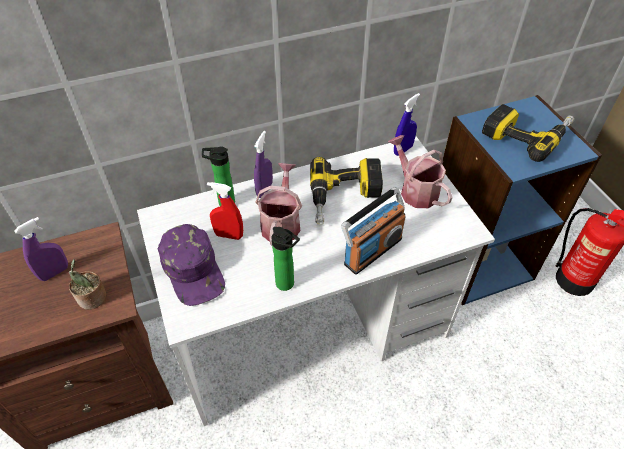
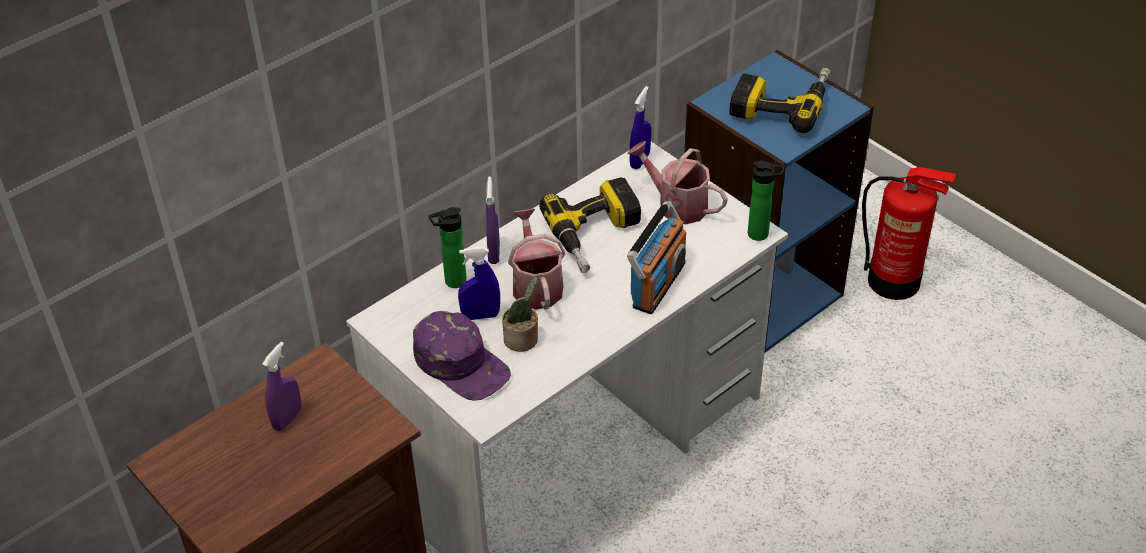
camera: 20 degrees left, 5 degrees down
potted plant [69,259,107,310] -> potted plant moved to [502,276,538,352]
red spray bottle [207,182,243,240] -> blue spray bottle [458,247,500,320]
bottle [271,227,300,291] -> bottle moved to [748,161,785,241]

